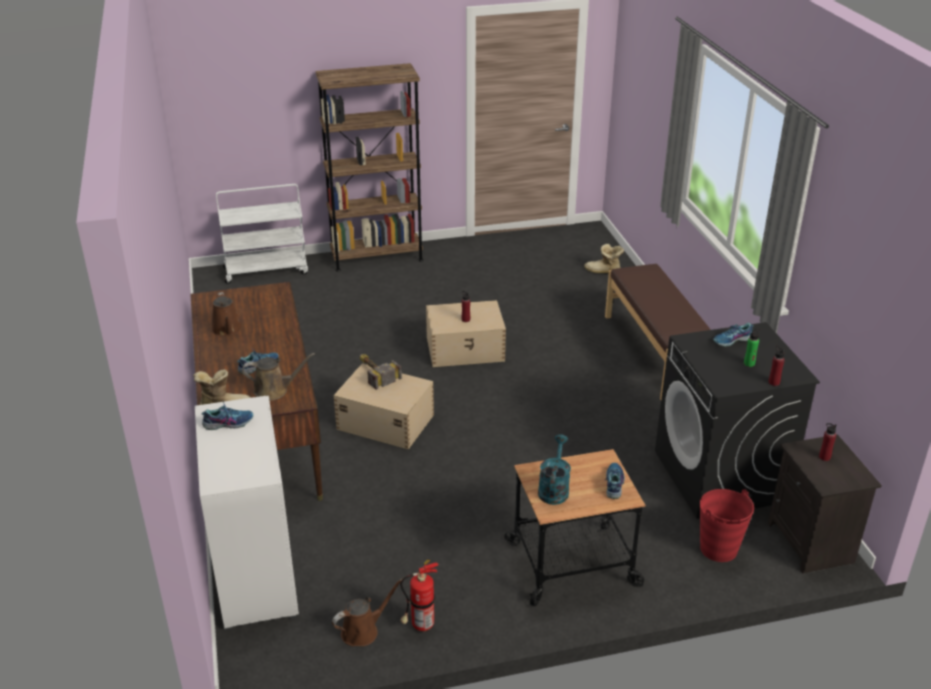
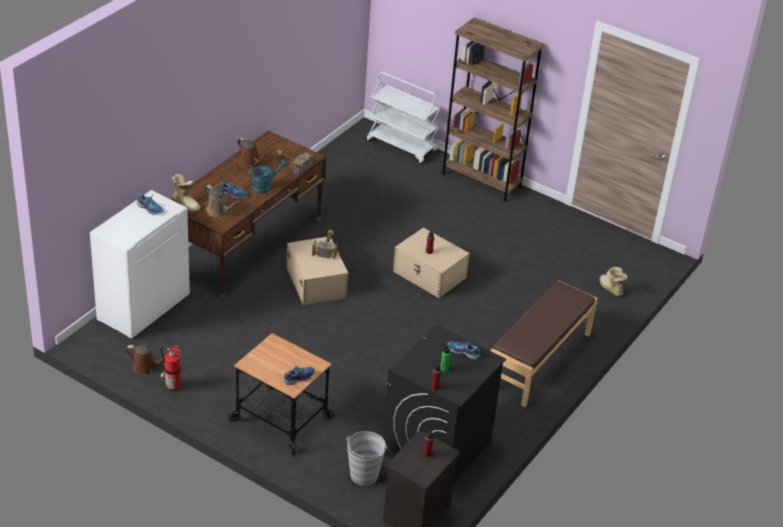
camera: 45 degrees right, 5 degrees up
brown watering can [211,292,242,337] -> brown watering can turned 75 degrees counterclockwise [237,138,270,169]
turquoise watering can [538,434,571,505] -> turquoise watering can moved to [248,159,288,193]
red bucket [700,489,754,562] -> grey bucket [345,431,387,486]
none -> hammer [277,150,314,175]

